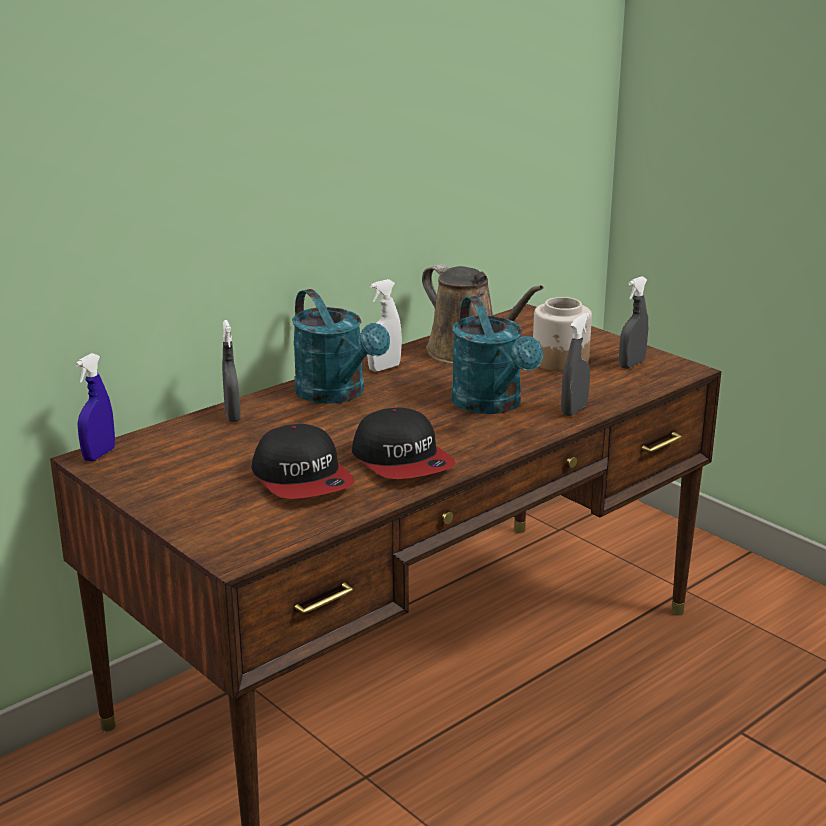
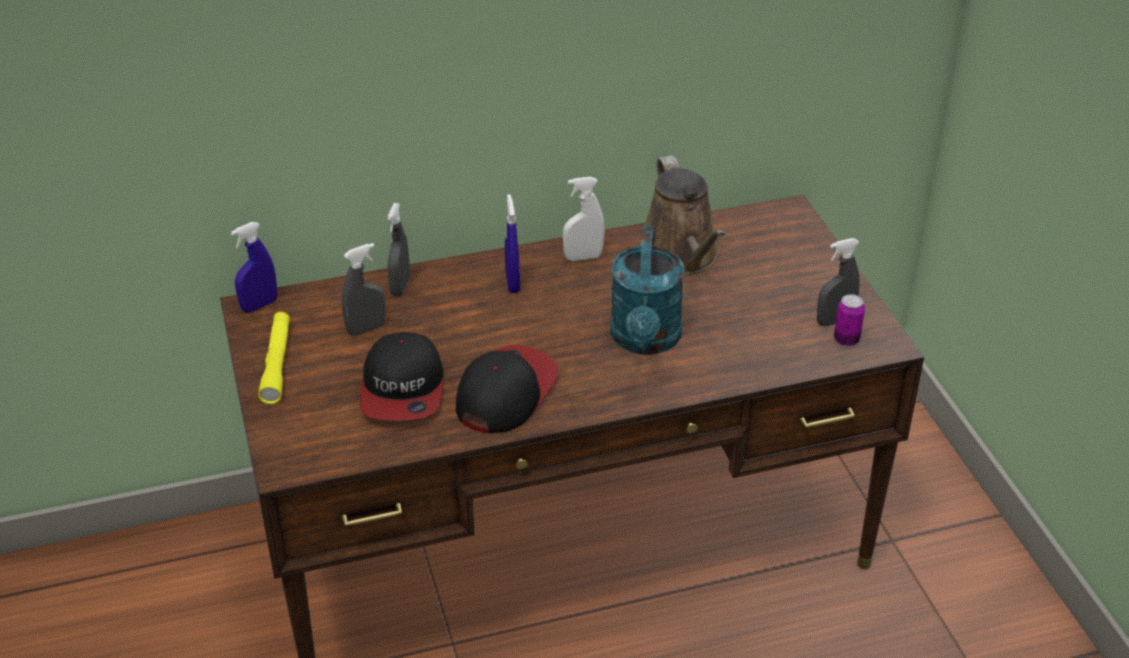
camera: 25 degrees right, 15 degrees up
turquoise watering can [292,289,390,404] -> blue spray bottle [505,194,520,293]
cap [352,407,456,479] -> cap turned 150 degrees counterclockwise [456,345,558,433]
jar [533,297,592,372] -> none
grey spray bottle [561,313,590,416] -> grey spray bottle moved to [342,243,385,336]
none -> yellow flashlight [258,312,290,404]
none -> can [834,294,865,346]

